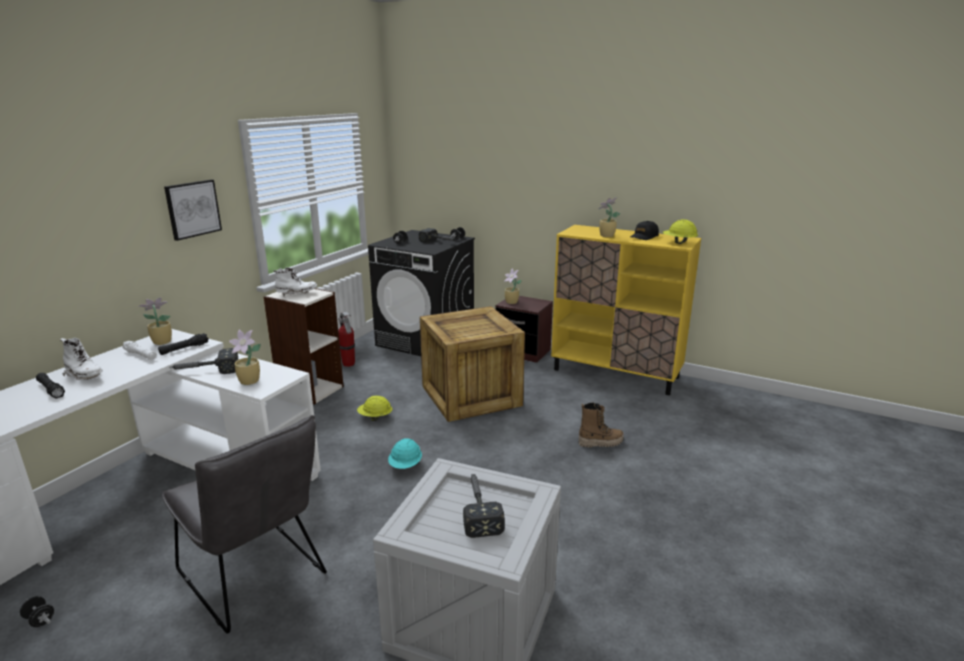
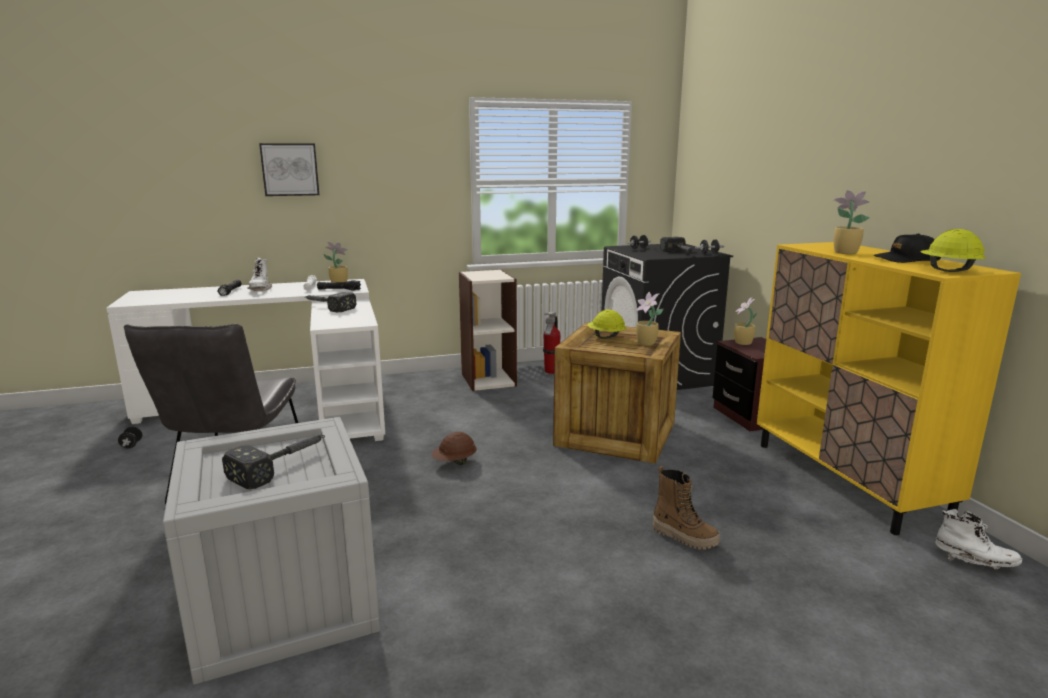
camera: 45 degrees right, 5 degrees down
picture [164,180,222,241] -> picture moved to [259,143,319,196]
potted plant [229,329,261,385] -> potted plant moved to [636,292,663,345]
white boot [273,267,317,297] -> white boot moved to [935,509,1022,570]
yellow hard hat [357,396,393,421] -> yellow hard hat moved to [587,309,626,339]
turquoise hard hat [388,438,422,469] -> brown hard hat [432,432,477,465]

